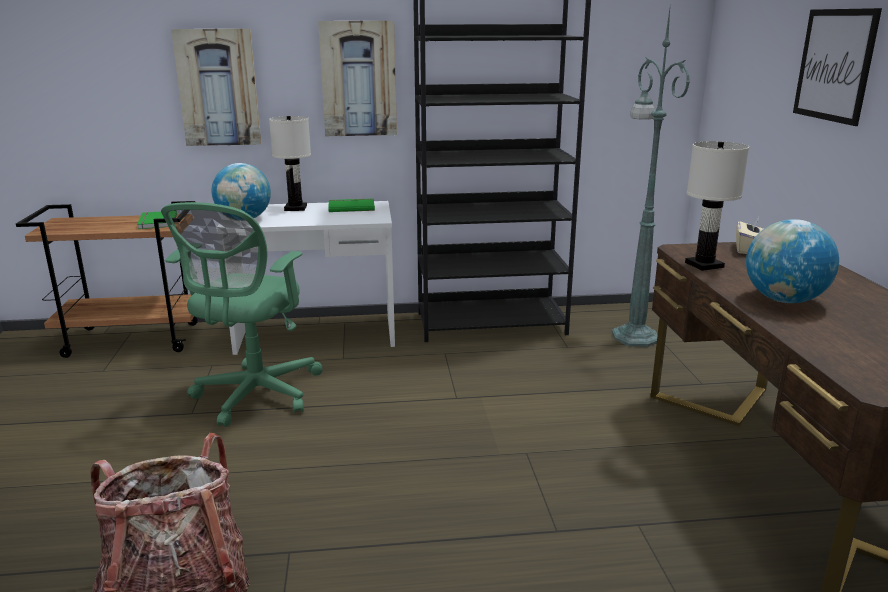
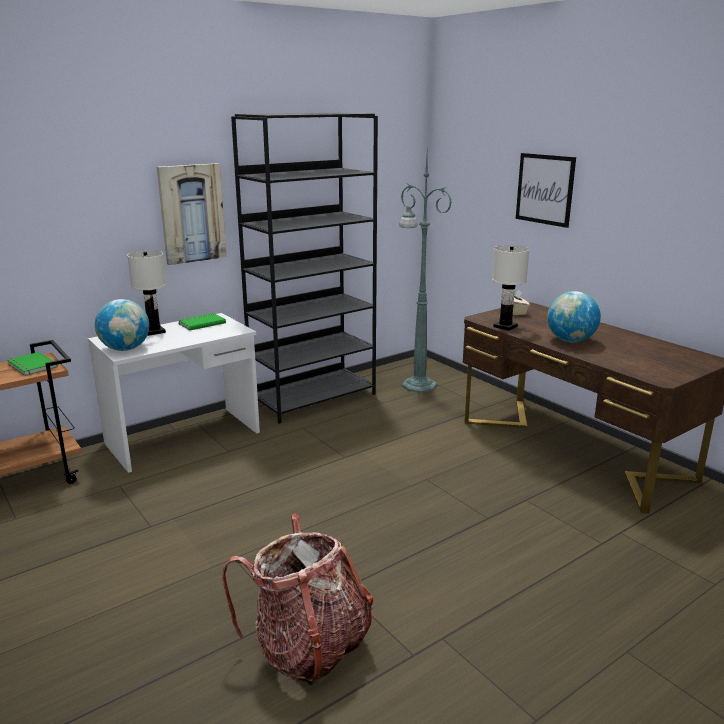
camera: 30 degrees left, 0 degrees up
green office chair [161,202,323,427] -> none
picture [171,29,261,146] -> none

